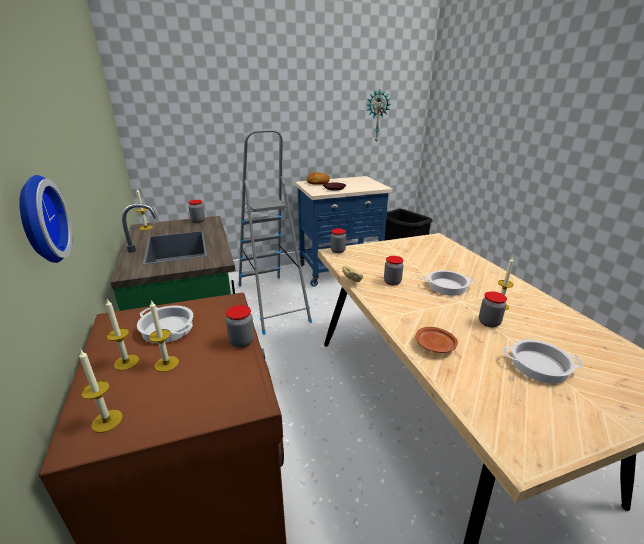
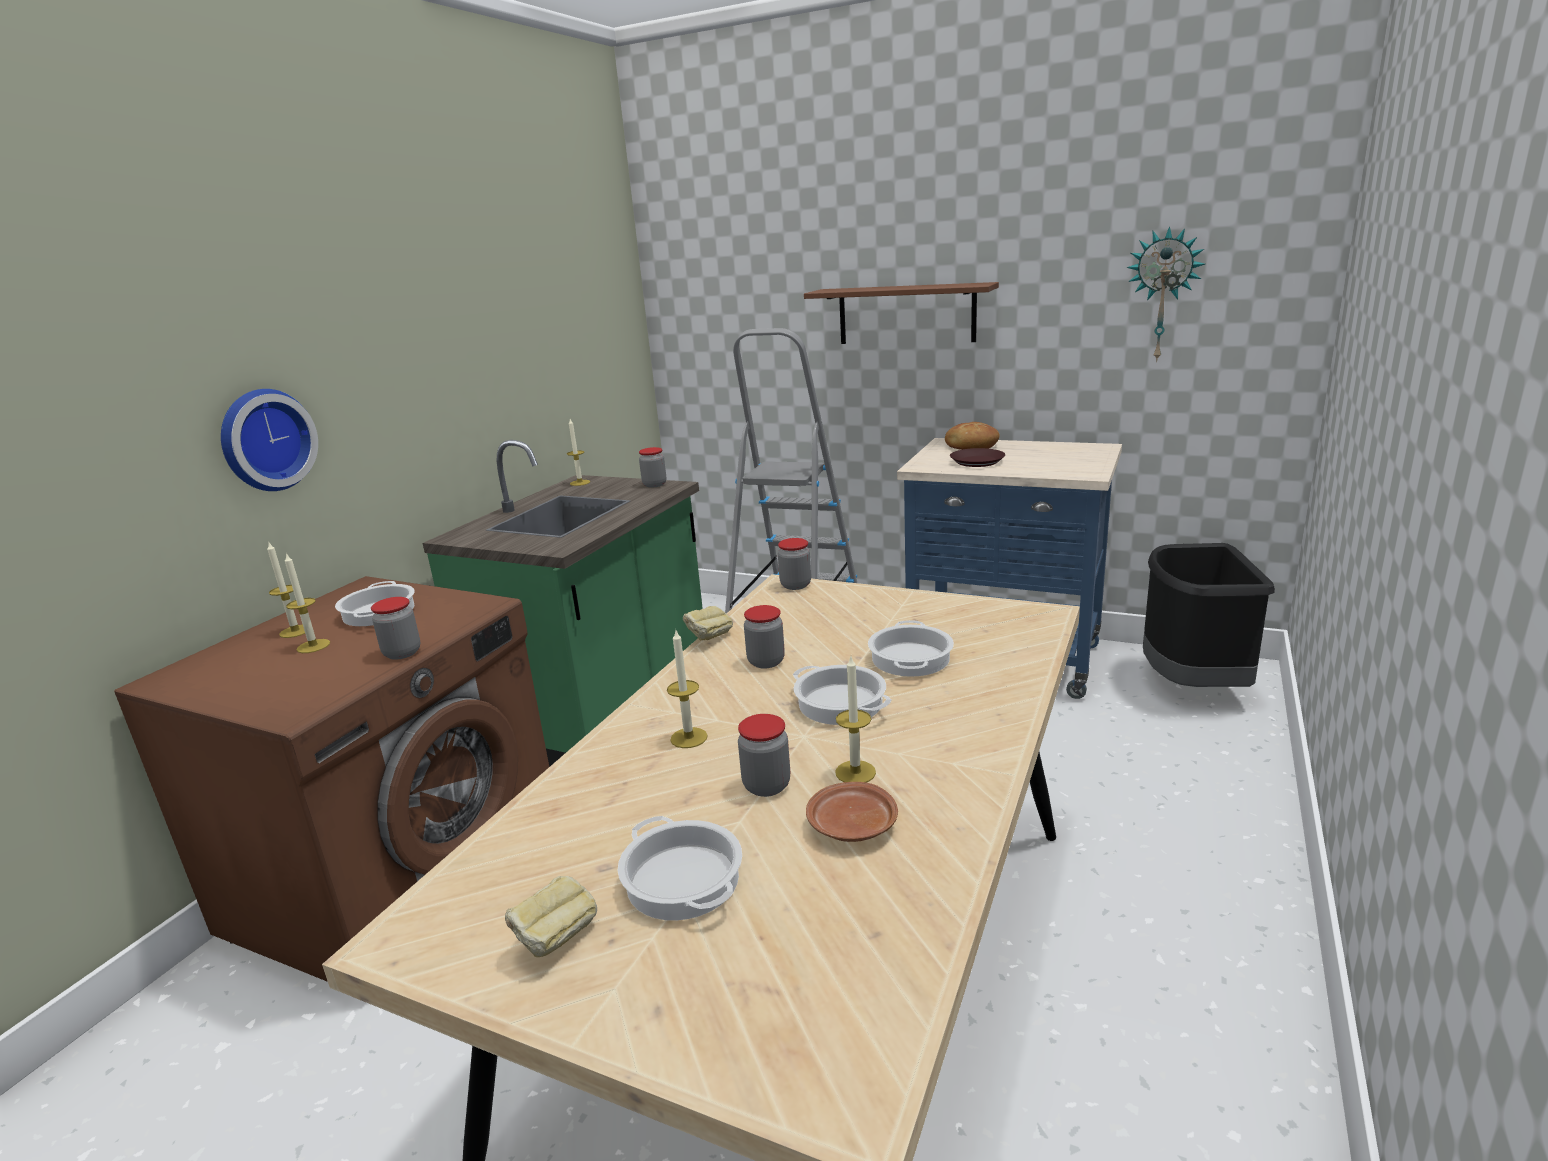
camera: 45 degrees right, 5 degrees down
candle [79,350,123,433] -> candle moved to [667,631,708,748]
brown plate [415,327,458,353] -> brown plate moved to [806,782,898,842]
none -> bread [505,876,597,957]
none -> brown shelf [804,282,999,344]
none -> cooking pot [868,620,954,677]

